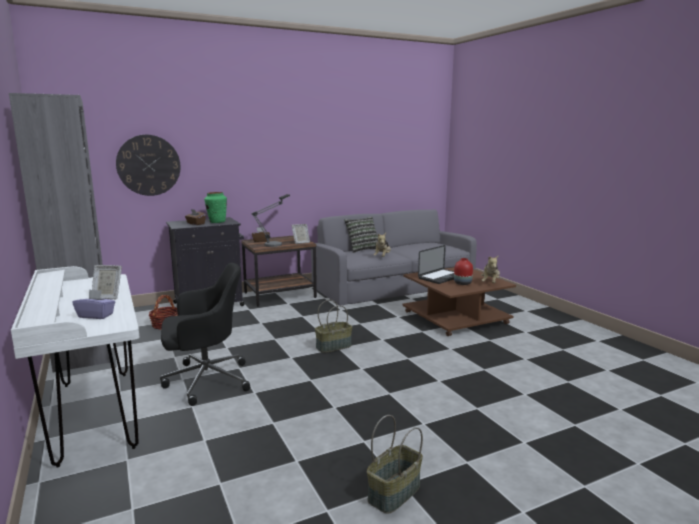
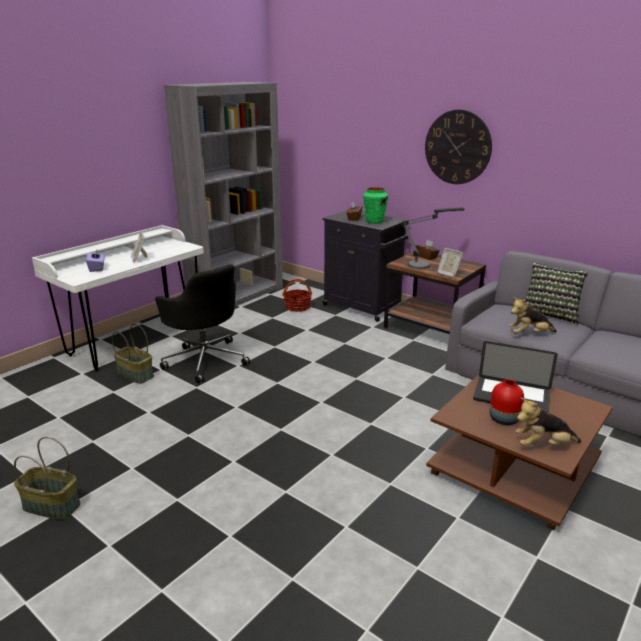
camera: 65 degrees right, 10 degrees up
wall clock [116,135,181,196] -> wall clock moved to [425,109,492,184]
basket [315,300,352,353] -> basket moved to [112,324,154,384]

